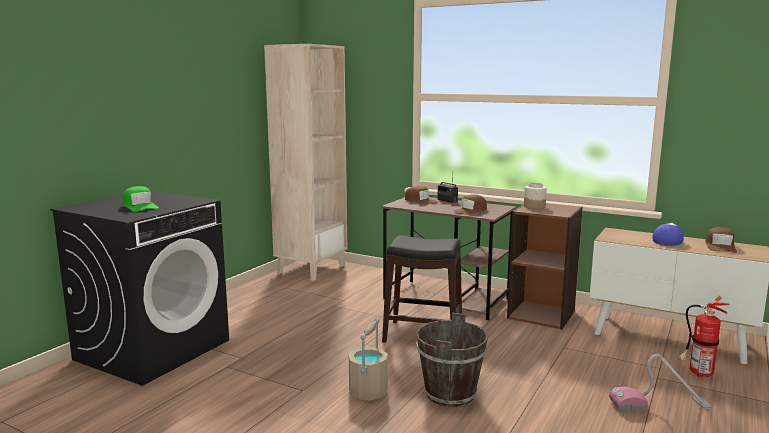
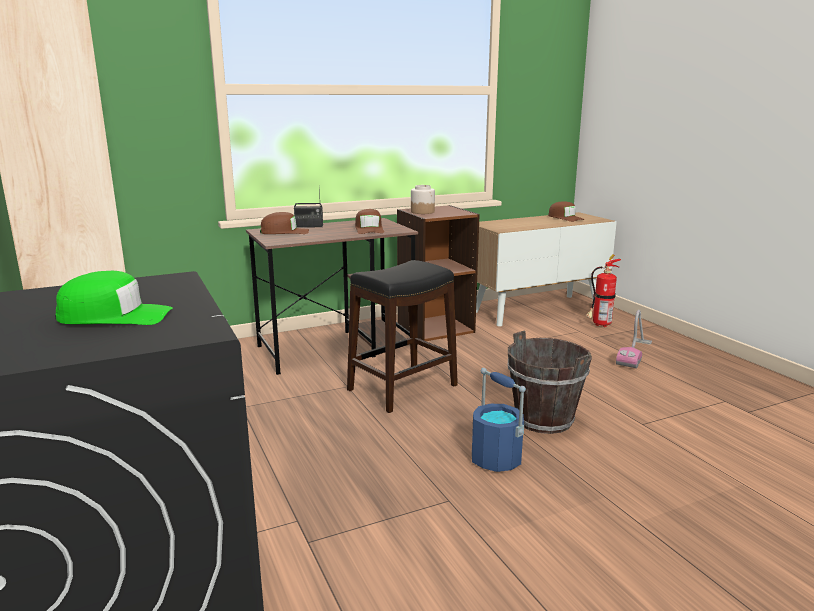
camera: 55 degrees left, 5 degrees up
beige bucket [349,319,388,401] -> blue bucket [472,368,526,472]
cap [652,223,684,246] -> none

